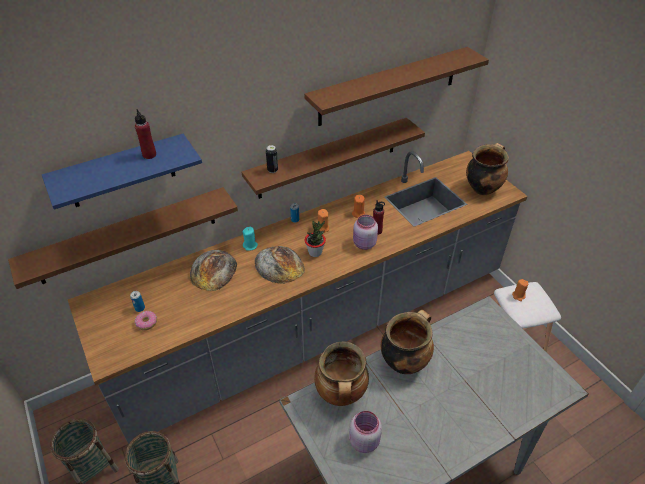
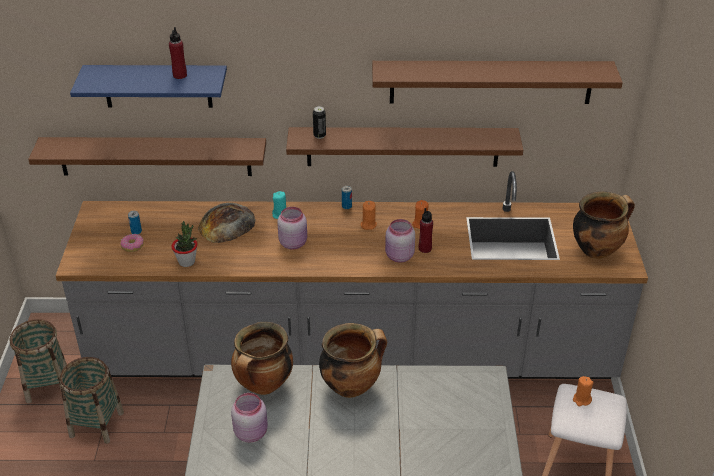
camera: 30 degrees right, 5 degrees down
bread [255,246,305,284] -> pink jar [277,207,307,250]
potted plant [305,221,326,257] -> potted plant moved to [171,221,198,267]

